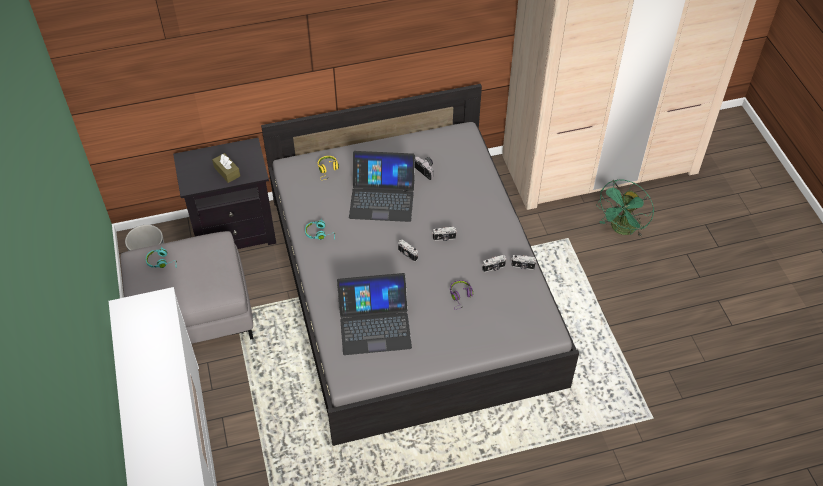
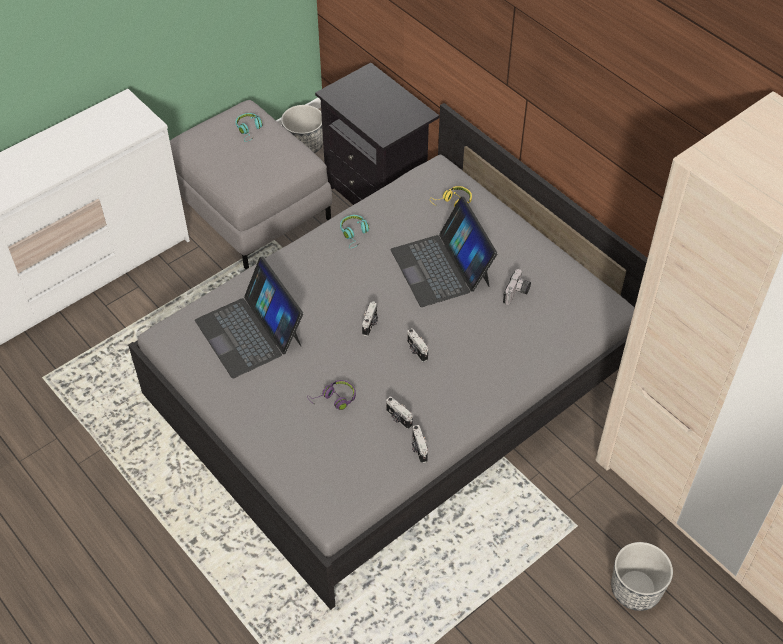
camera: 65 degrees right, 0 degrees up
brown tissue box [212,153,240,183] -> none
green fan [596,180,654,237] -> planter [611,542,673,611]

